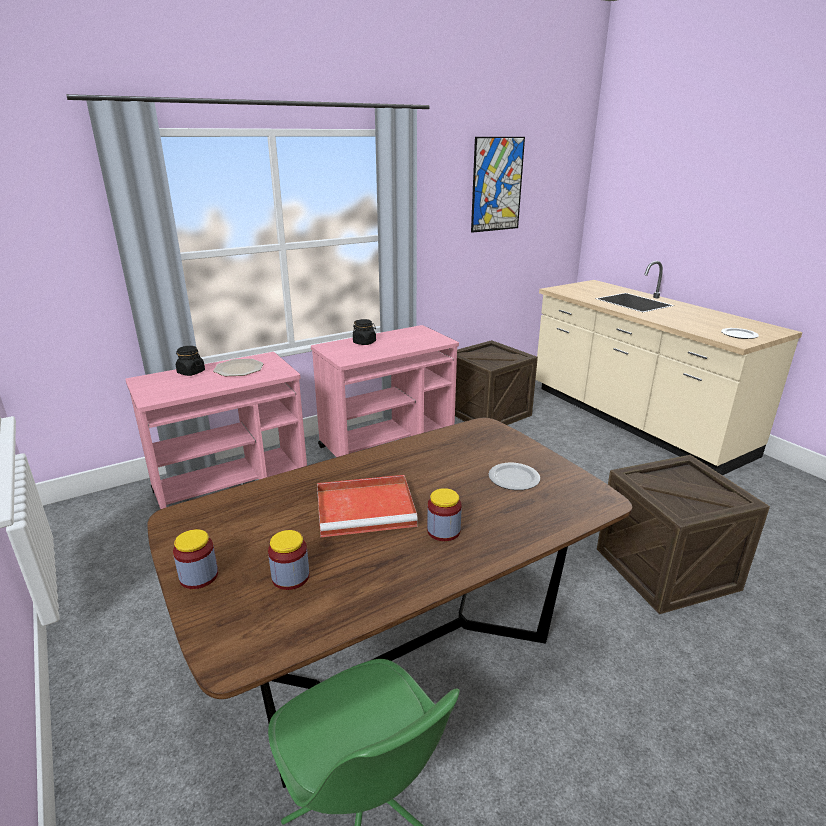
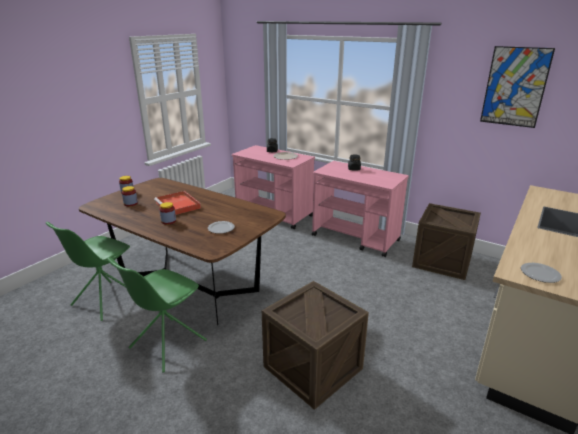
camera: 65 degrees right, 0 degrees up
none -> green chair [107,257,207,372]

